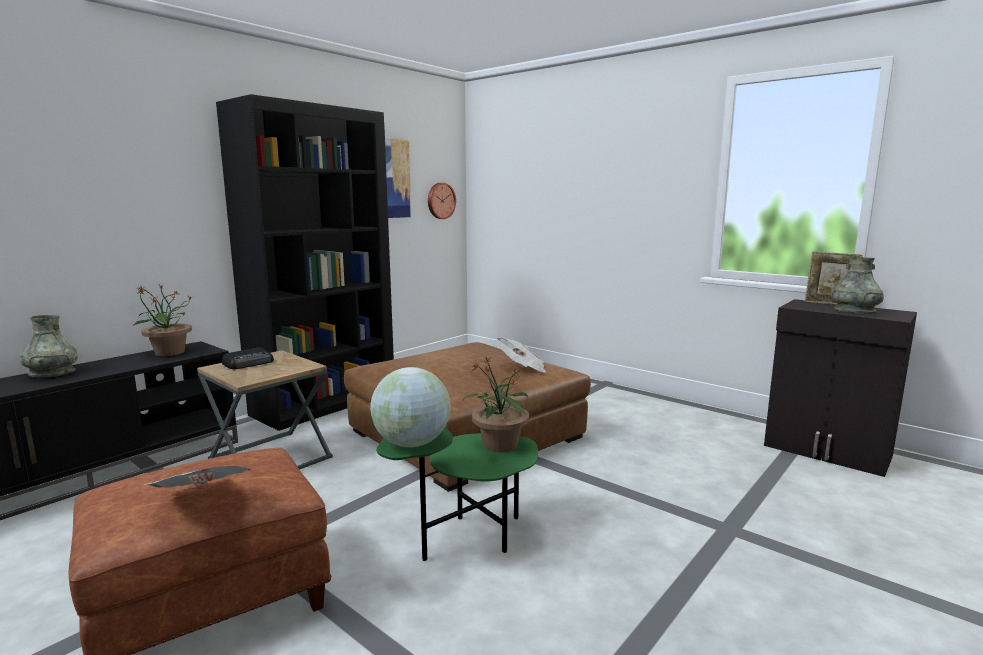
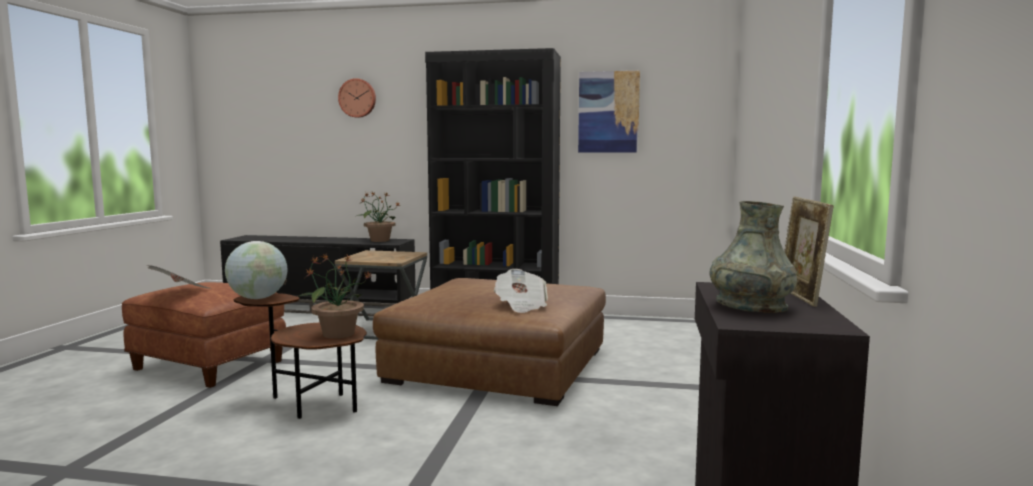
camera: 60 degrees right, 5 degrees down
grey vase [19,315,78,377] -> none
radio [222,347,274,369] -> none
green side table [376,427,538,561] -> brown side table [234,293,367,419]
wall clock [428,183,456,219] -> wall clock moved to [338,78,376,118]

